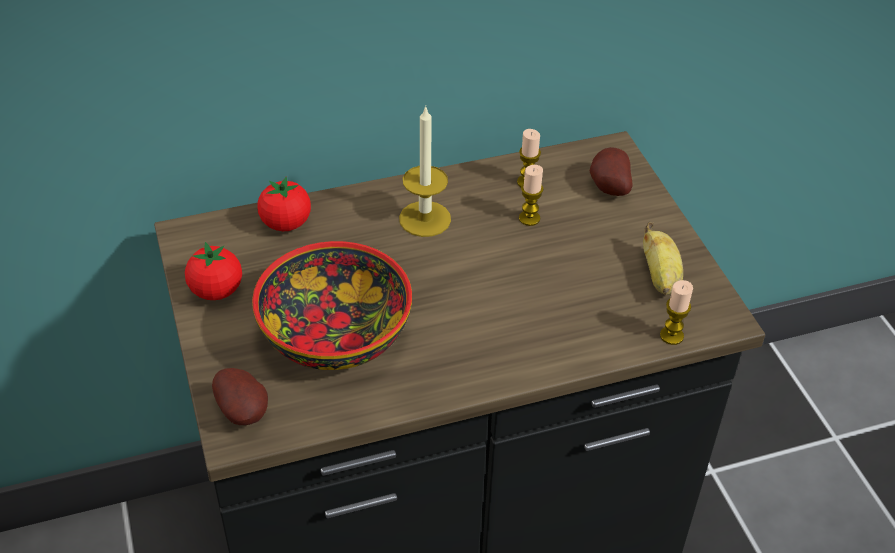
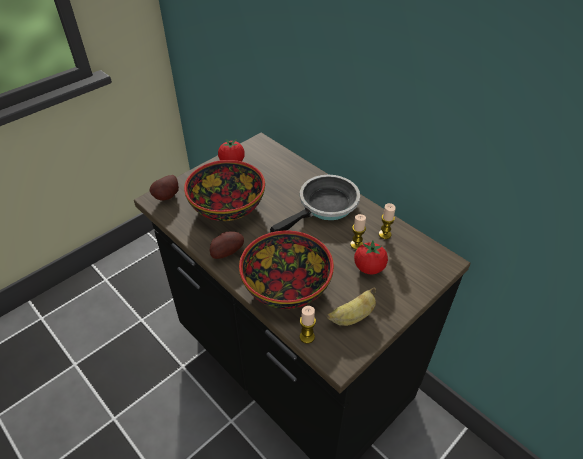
camera: 65 degrees right, 0 degrees up
tomato [258,176,311,231] -> tomato moved to [354,240,388,274]
candle [399,105,451,237] -> frying pan [270,175,360,233]
potato [590,147,633,196] -> potato moved to [210,231,244,259]
none -> bowl [239,230,334,309]

